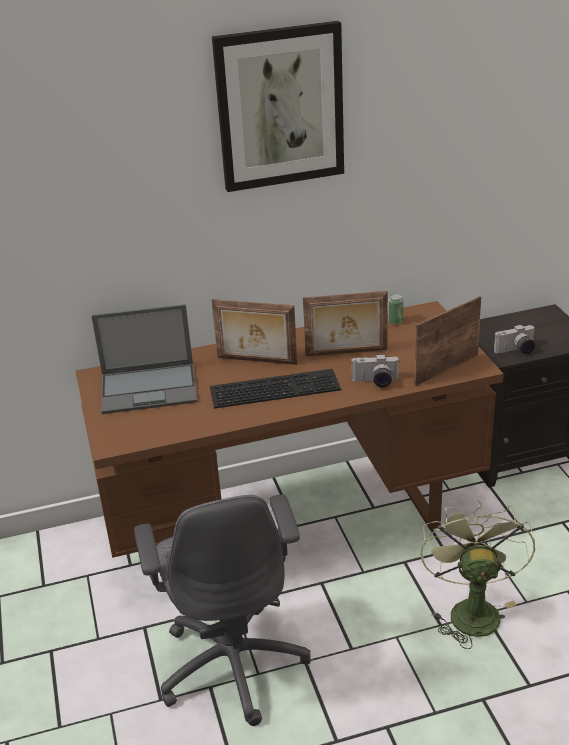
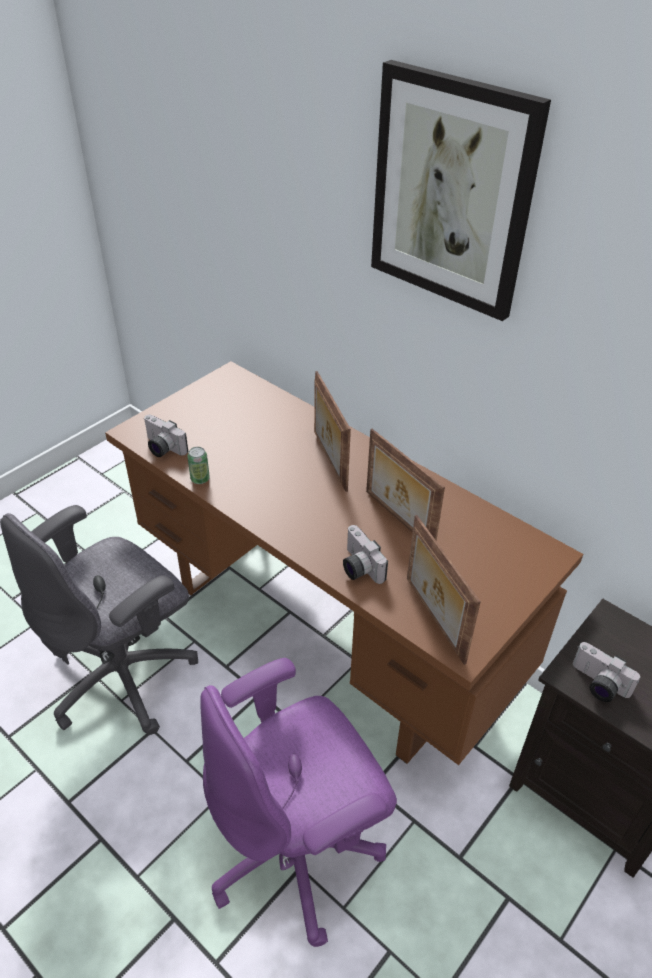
camera: 55 degrees right, 10 degrees up
laptop [91,304,198,414] -> none
keyboard [210,369,341,409] -> none
can [388,294,404,325] -> can moved to [187,447,210,484]
picture frame [414,296,481,386] -> picture frame turned 135 degrees counterclockwise [407,515,481,665]
green fan [420,500,535,649] -> purple office chair [200,658,397,947]
none -> camera [144,415,188,457]

